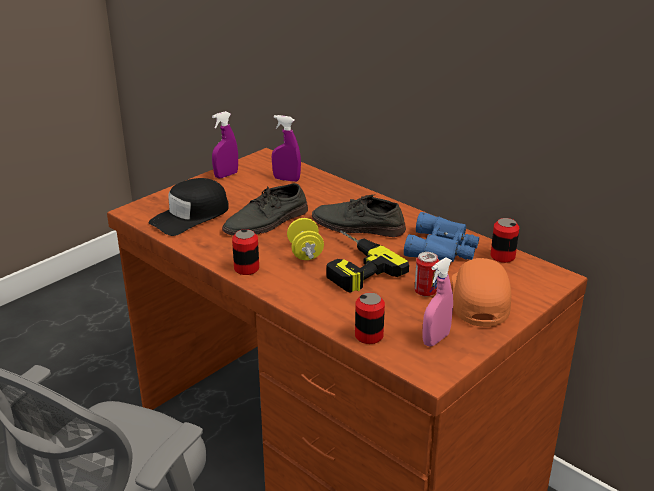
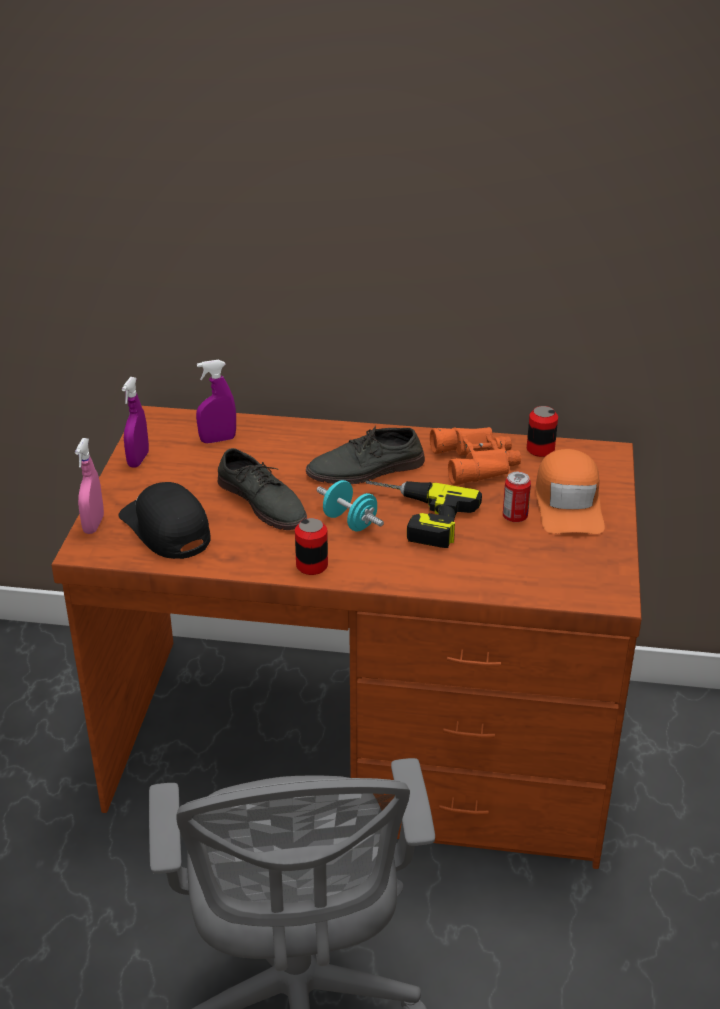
camera: 35 degrees left, 5 degrees up
black cap [149,178,229,236] -> black cap turned 135 degrees clockwise [118,482,211,559]
grey shoe [222,183,308,236] -> grey shoe turned 60 degrees counterclockwise [218,448,307,530]
yellow dumbbell [287,218,324,260] -> turquoise dumbbell [316,480,384,531]
can [355,293,385,344] -> none
blue binoculars [404,212,479,262] -> orange binoculars [430,427,521,485]
pink spray bottle [422,257,453,346] -> pink spray bottle moved to [75,438,104,534]
orange cap [452,258,511,327] -> orange cap turned 150 degrees counterclockwise [535,449,605,534]

